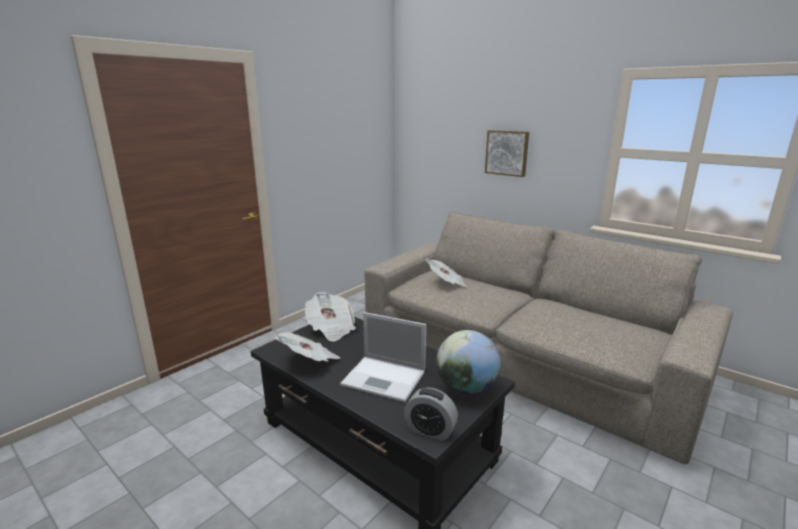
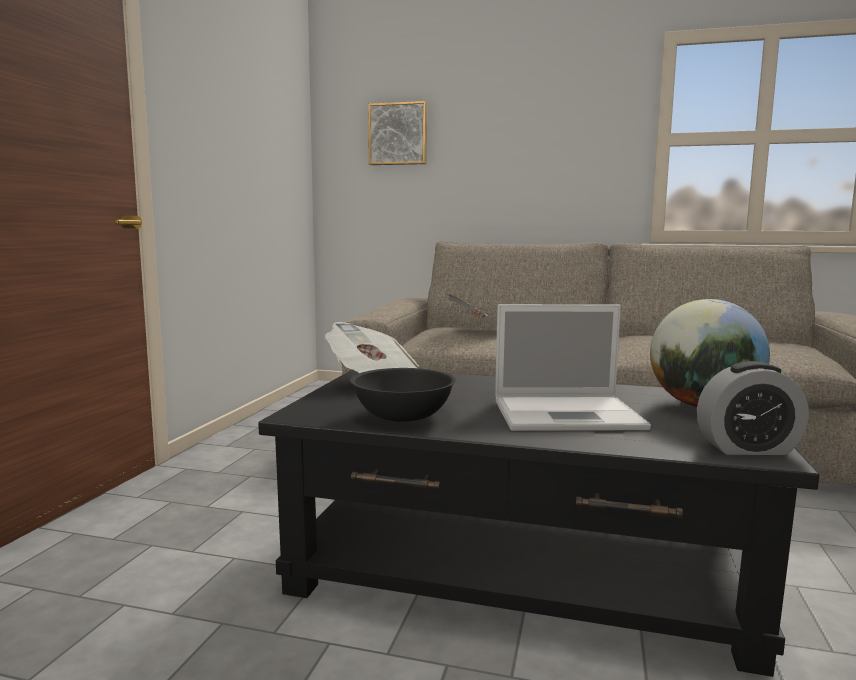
camera: 25 degrees left, 10 degrees down
newspaper [275,332,341,362] -> black bowl [350,368,456,422]
picture [485,130,529,177] -> picture moved to [368,101,427,165]

